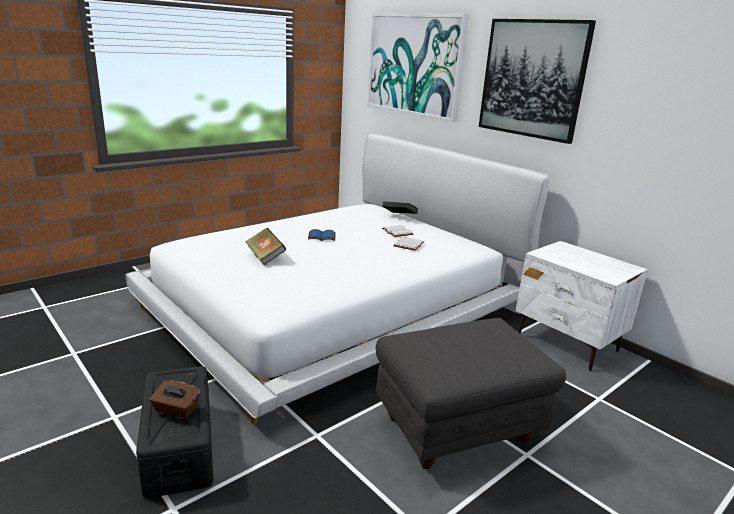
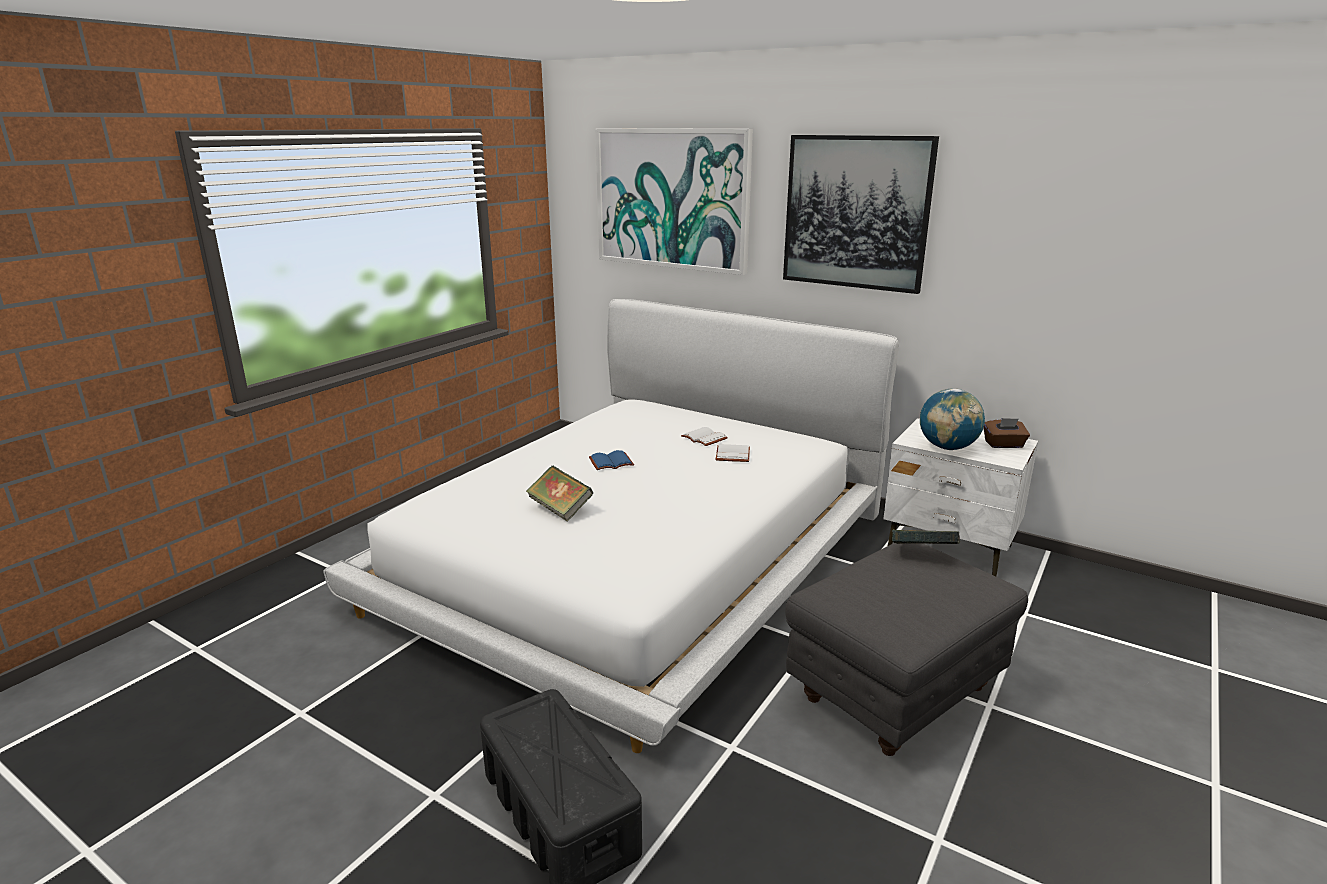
camera: 15 degrees left, 0 degrees up
brown tissue box [150,380,201,419] -> brown tissue box moved to [984,418,1030,448]
book [382,201,419,214] -> book moved to [892,530,960,544]
none -> globe [920,389,985,450]

